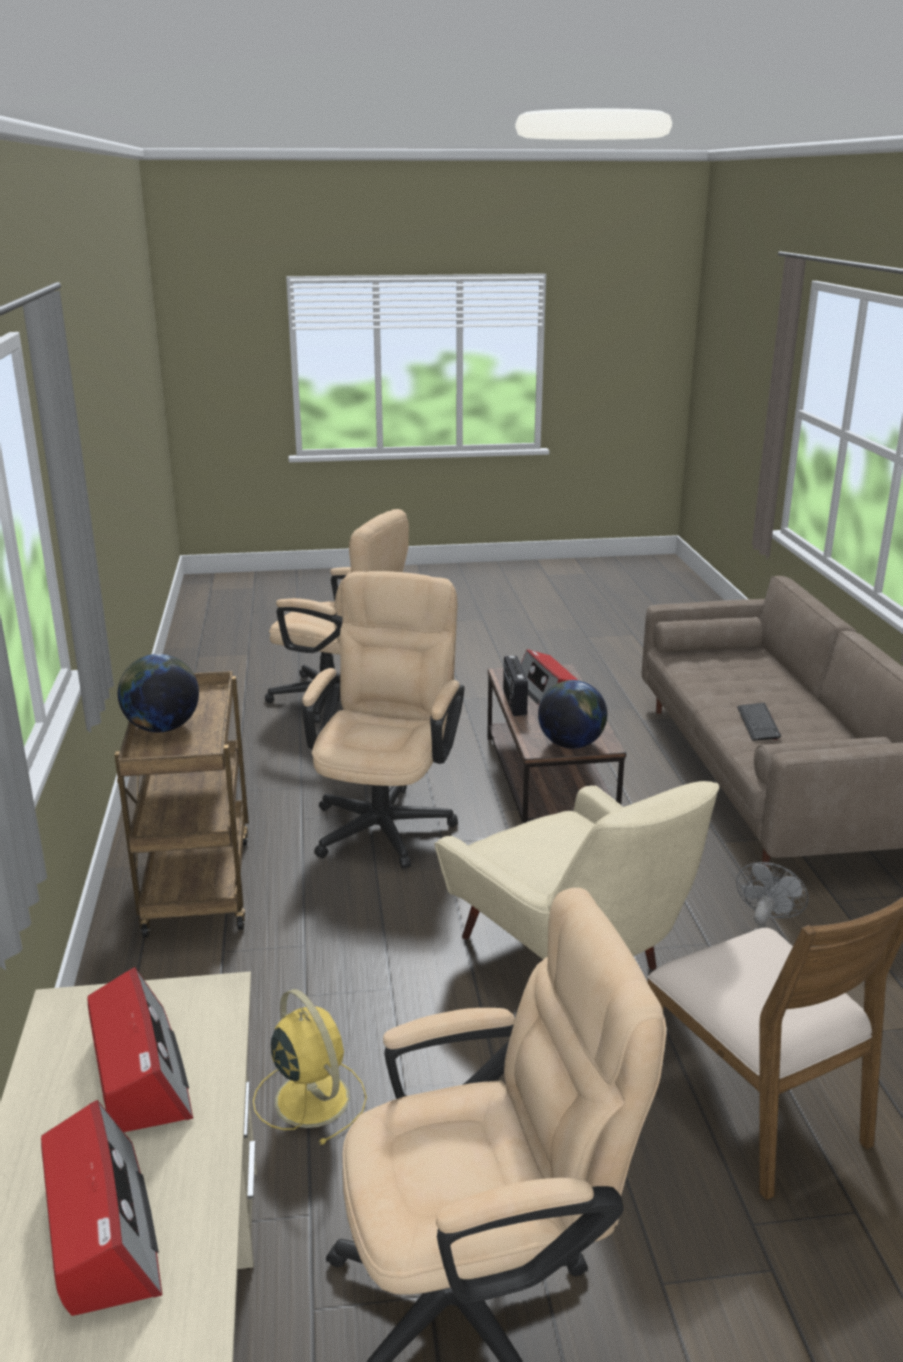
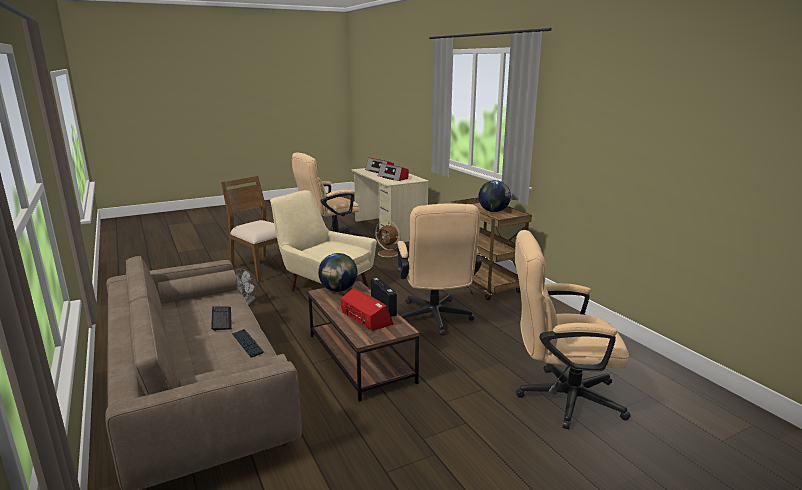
camera: 160 degrees right, 5 degrees down
yellow fan [253,989,367,1145] -> brown fan [375,220,401,259]
none -> keyboard [232,329,264,358]

